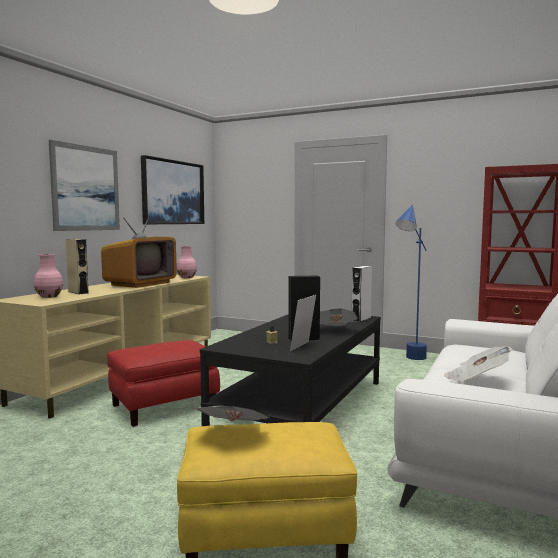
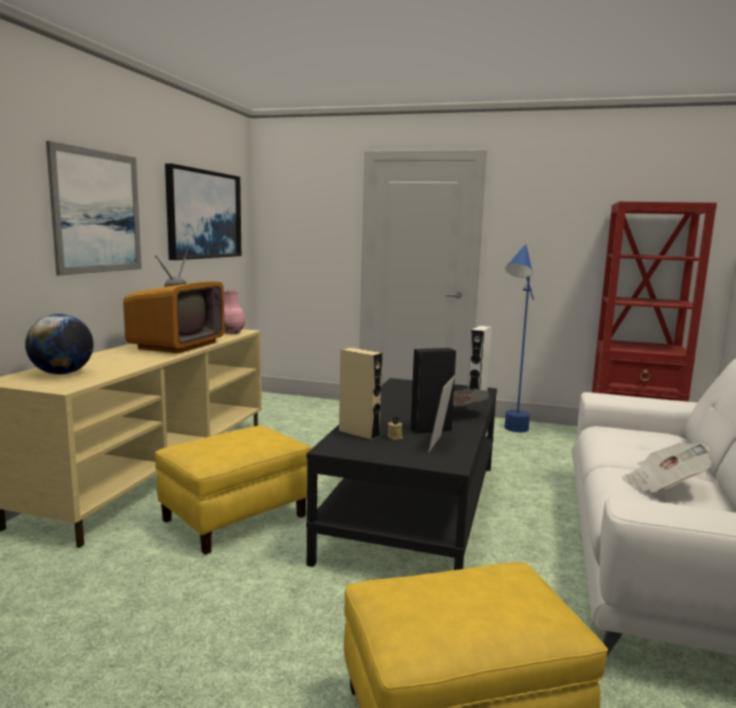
camera: 10 degrees left, 5 degrees up
pink vase [34,254,63,298] -> globe [25,314,93,375]
beige speaker [66,239,89,294] -> beige speaker moved to [338,348,382,440]
red ottoman [107,340,220,427] -> yellow ottoman [155,426,311,555]
newspaper [193,406,269,422] -> none

